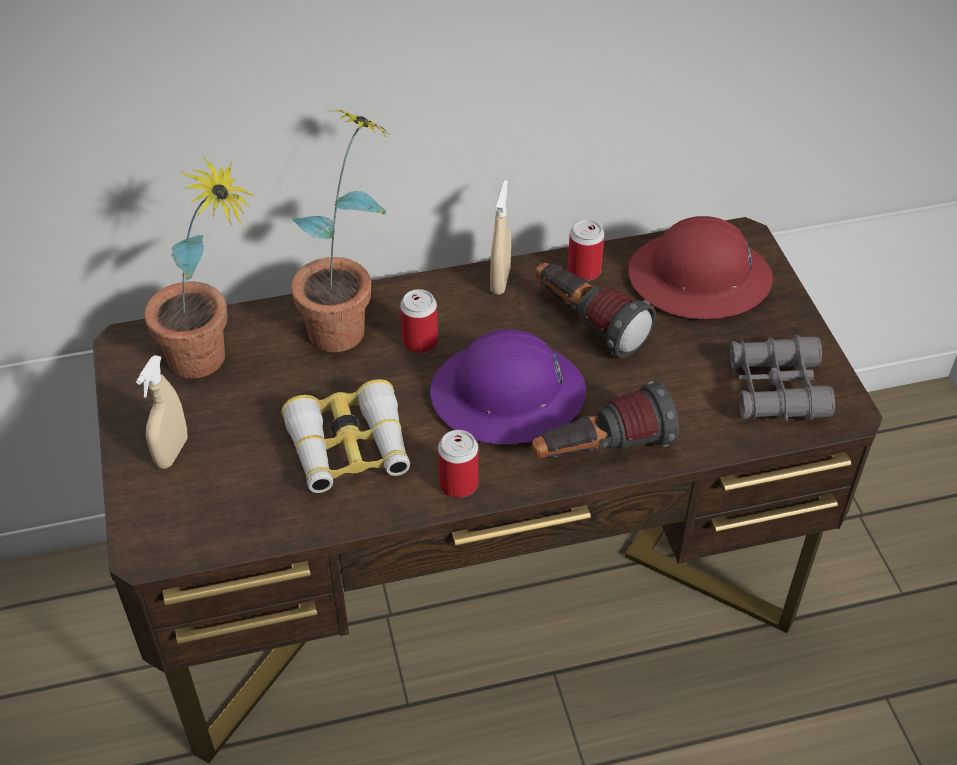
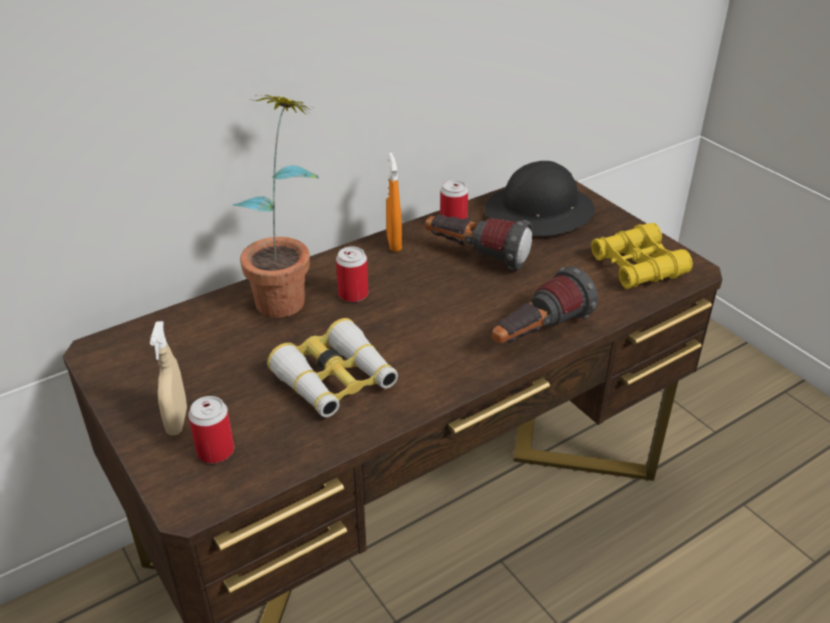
camera: 20 degrees left, 10 degrees down
potted plant [144,156,255,378] -> none
purple hard hat [430,329,586,445] -> none
can [438,430,478,498] -> can moved to [188,396,234,463]
beige spray bottle [490,180,511,295] -> orange spray bottle [386,152,402,252]
red hard hat [628,216,773,319] -> black hard hat [485,161,595,236]
grey binoculars [730,335,835,421] -> yellow binoculars [591,223,693,289]

